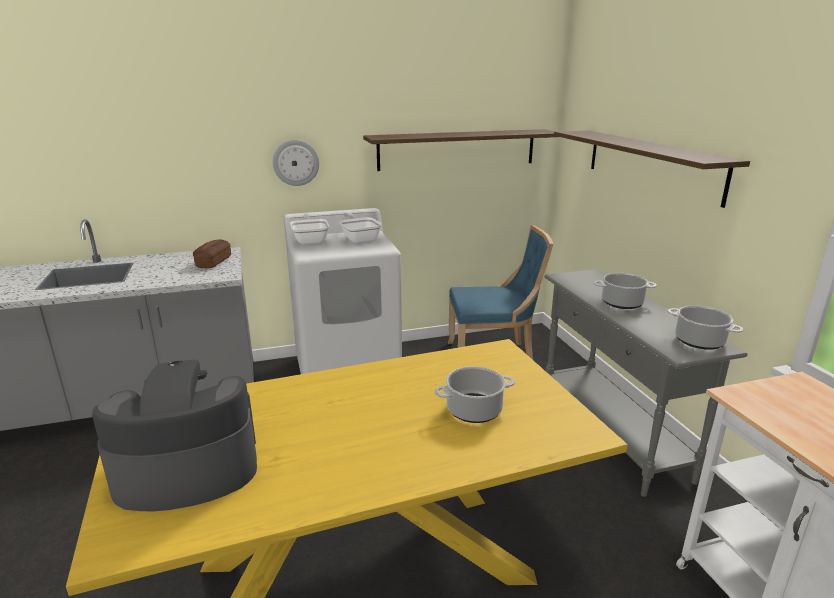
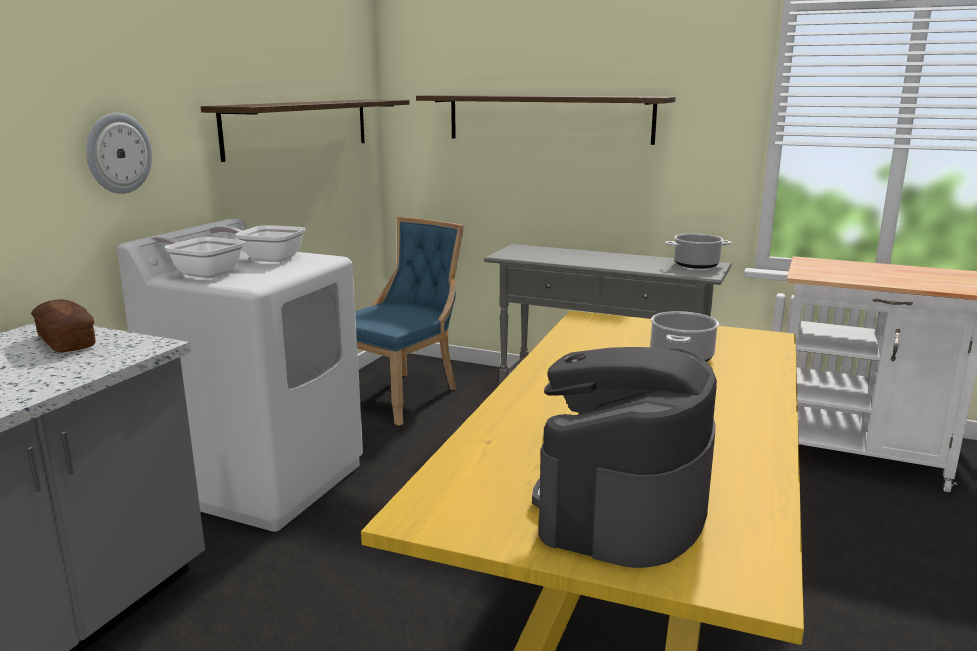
camera: 50 degrees left, 5 degrees down
cooking pot [593,273,657,309] -> none

